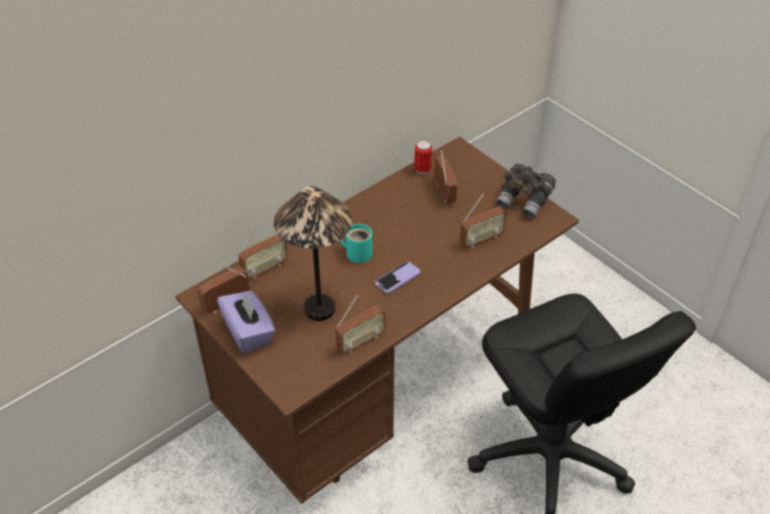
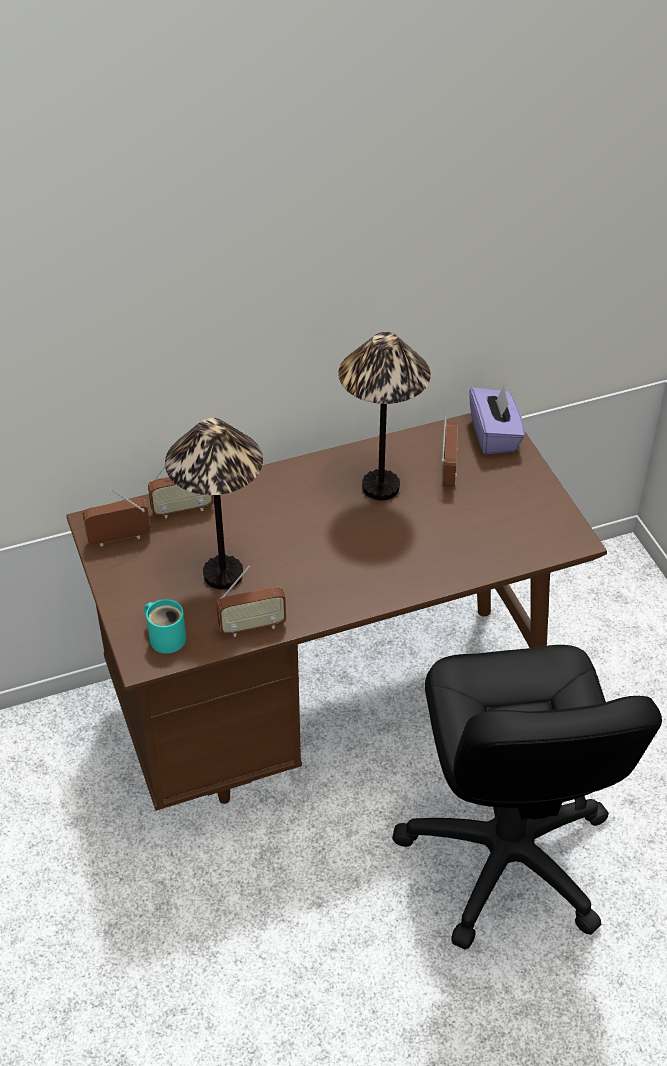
camera: 20 degrees right, 0 degrees up
purple tissue box [217,291,275,353] -> purple tissue box moved to [469,386,525,455]
turquoise mug [339,224,373,263] -> turquoise mug moved to [144,599,186,654]
phone [375,262,421,293] -> none
can [414,140,432,174] -> none
radio [460,193,507,248] -> none
grey binoculars [496,164,556,218] -> none
none -> table lamp [338,332,431,500]

